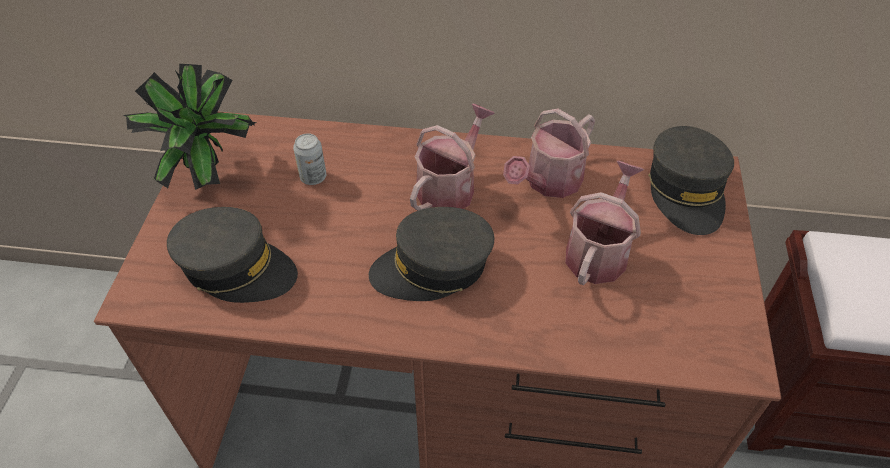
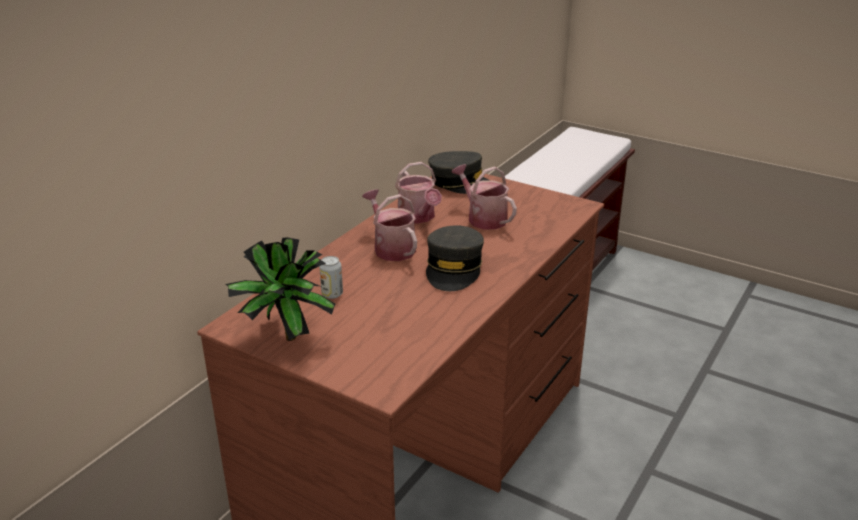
camera: 65 degrees left, 20 degrees down
grey cap [167,207,298,303] -> none

